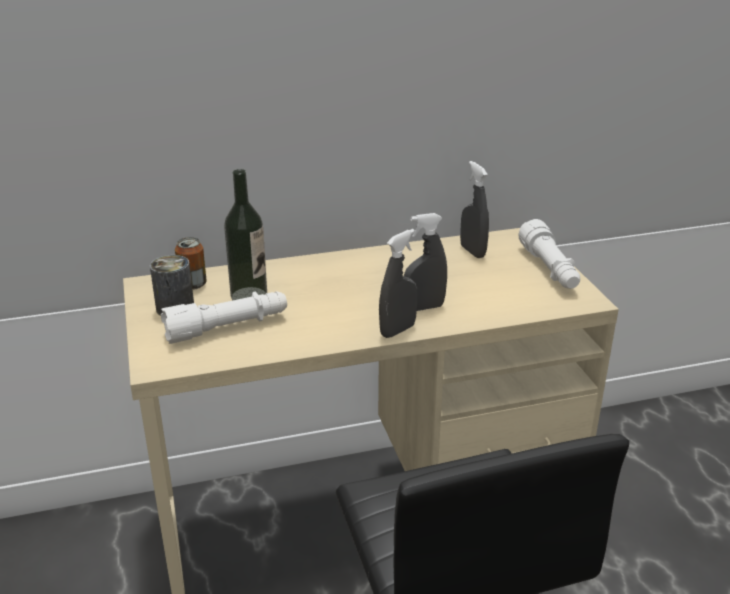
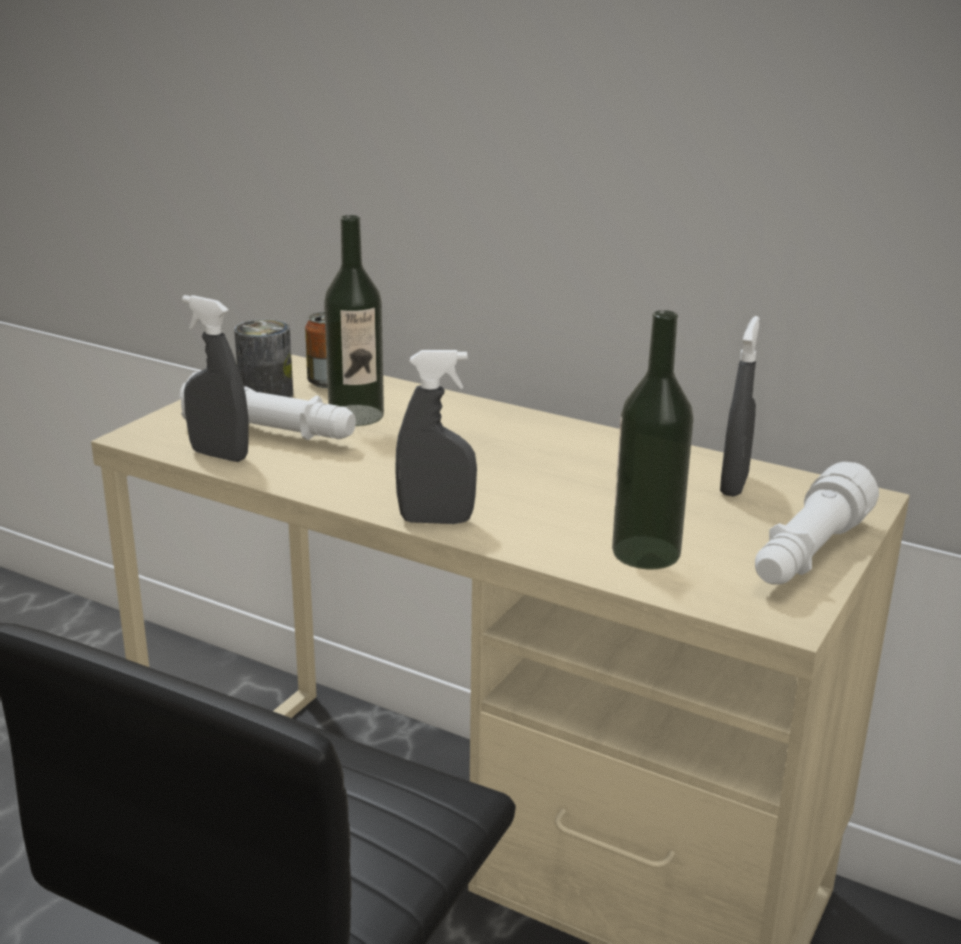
camera: 45 degrees right, 5 degrees down
grey spray bottle [404,213,447,311] -> grey spray bottle moved to [182,295,248,462]
none -> bottle [612,310,694,569]

